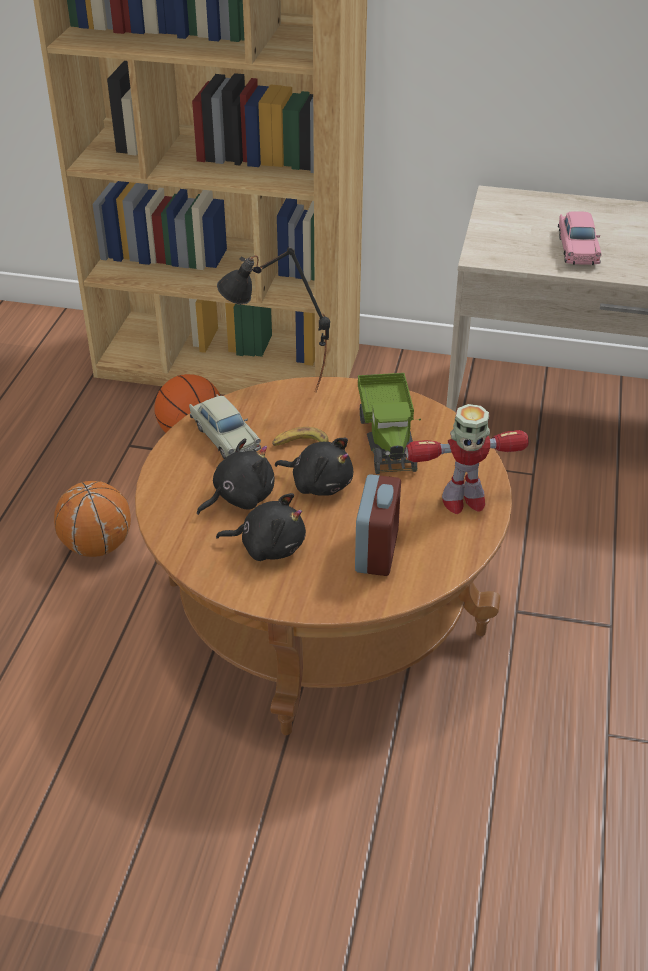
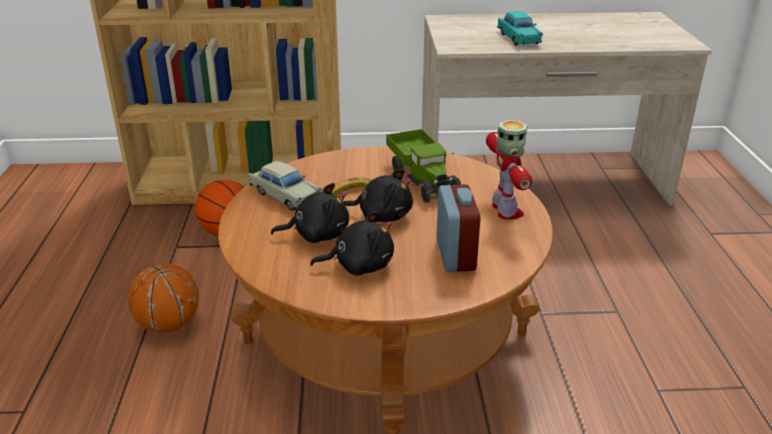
camera: 15 degrees left, 10 degrees down
black plush toy [197,438,275,515] -> black plush toy turned 45 degrees clockwise [271,183,349,243]
black table lamp [217,247,330,392] -> none
toy robot [406,404,529,514] -> toy robot turned 75 degrees counterclockwise [486,120,532,220]
pink toy car [558,211,602,265] -> turquoise toy car [497,11,543,46]

